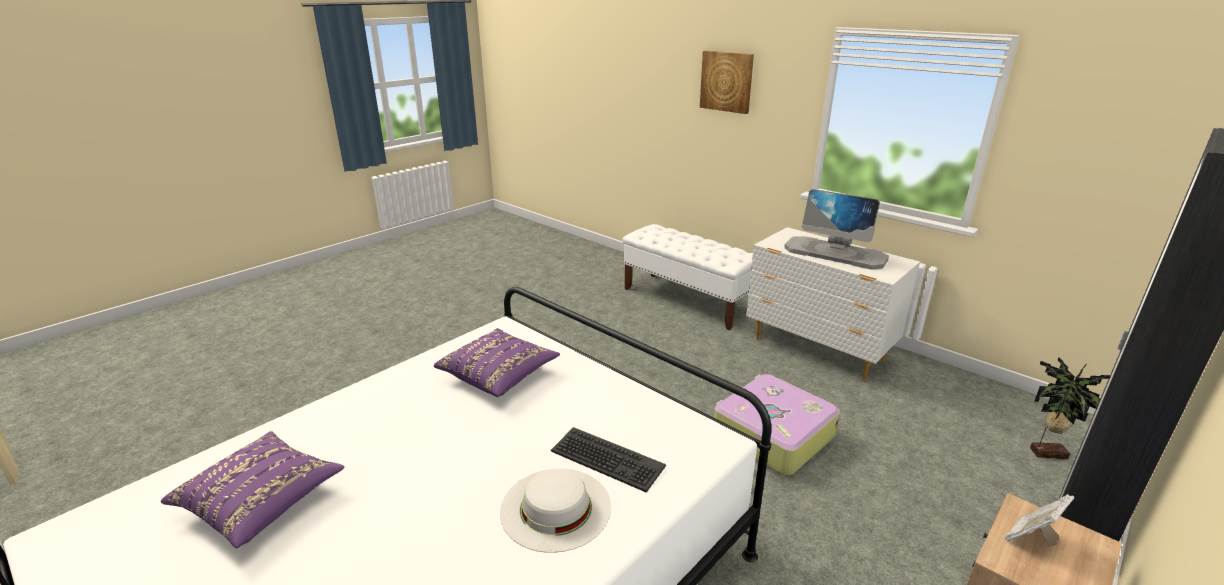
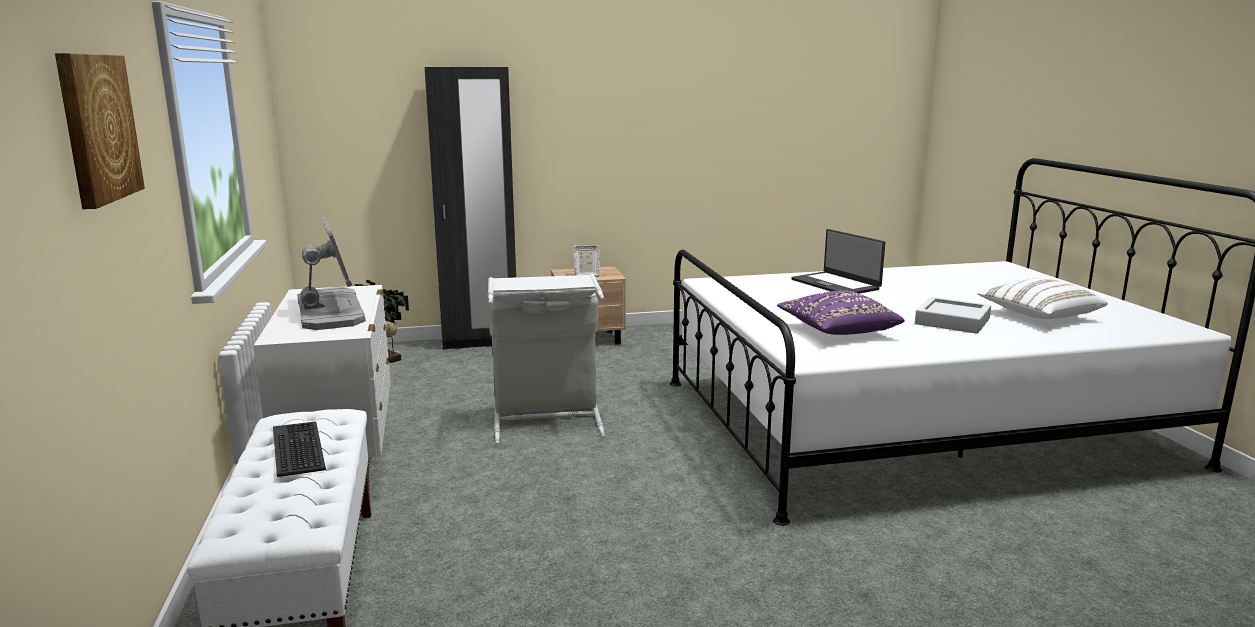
camera: 145 degrees left, 10 degrees down
purple pillow [161,431,344,548] -> white pillow [977,278,1108,319]
white hat [500,469,611,553] -> laptop [792,229,885,294]
keyboard [551,427,666,493] -> keyboard moved to [273,421,326,477]
suitcase [714,374,840,476] -> grey laundry basket [487,274,605,445]
none -> grey tray [915,297,991,333]

